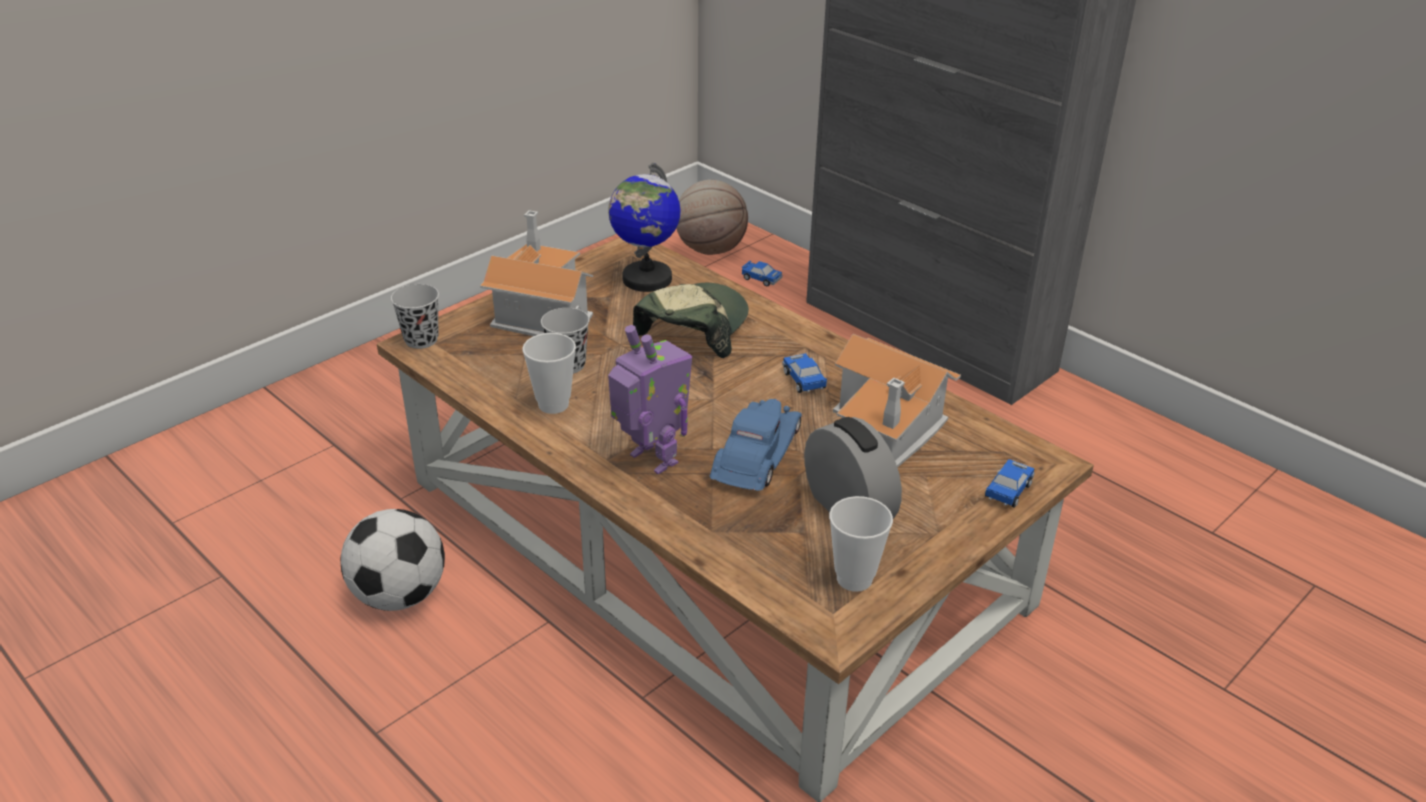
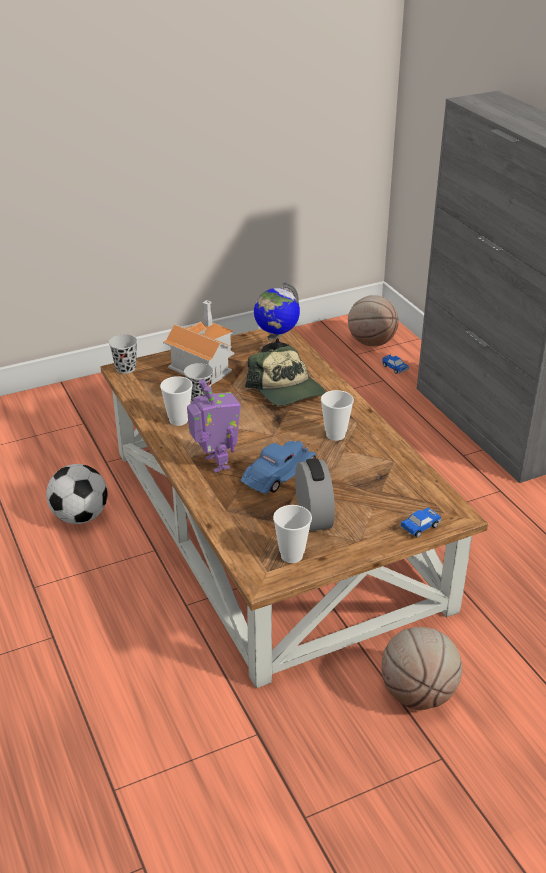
camera: 20 degrees right, 0 degrees up
cap [633,283,749,358] -> cap turned 105 degrees clockwise [245,346,325,406]
toy car [782,353,827,393] -> cup [321,390,354,441]
toy house [833,334,961,468] -> none
none -> basketball [381,627,462,710]

